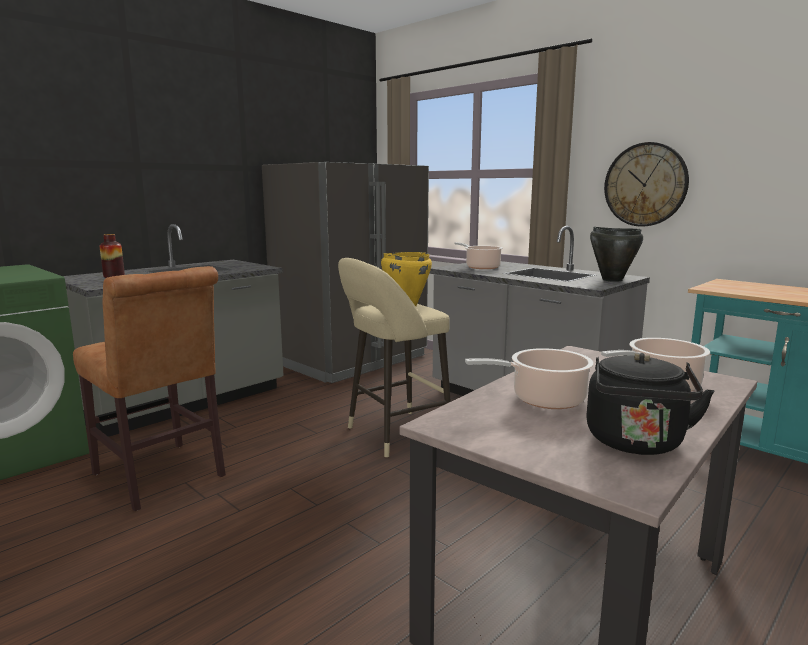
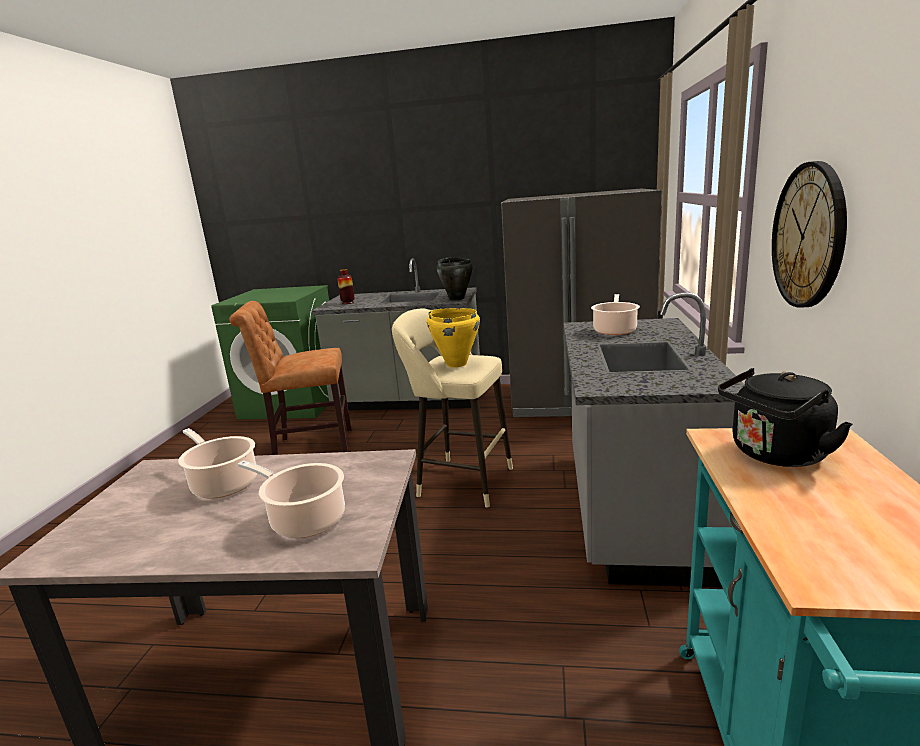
camera: 55 degrees right, 5 degrees up
brown chair [73,266,226,511] -> brown chair turned 75 degrees clockwise [229,301,351,455]
black kettle [586,353,714,455] -> black kettle moved to [718,368,852,467]
black cooking pot [590,227,643,282] -> black cooking pot moved to [436,257,473,300]

